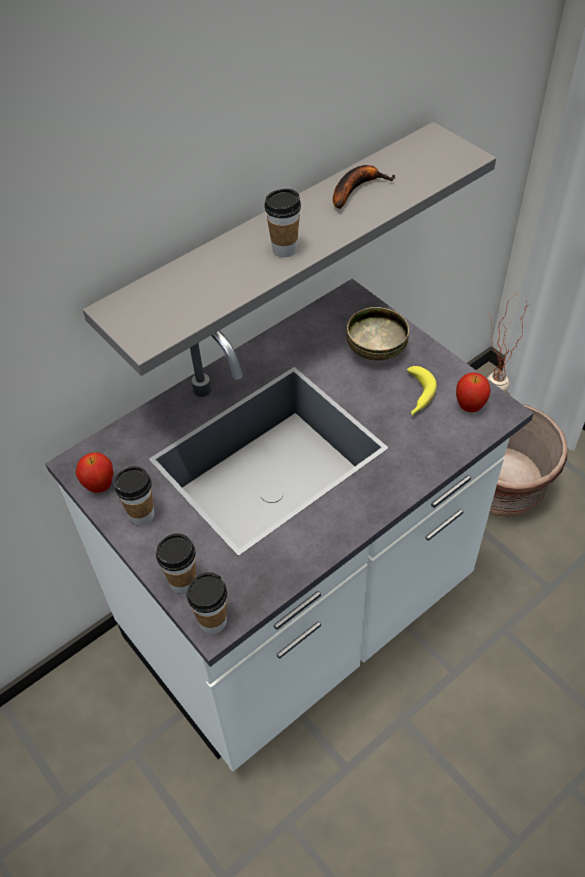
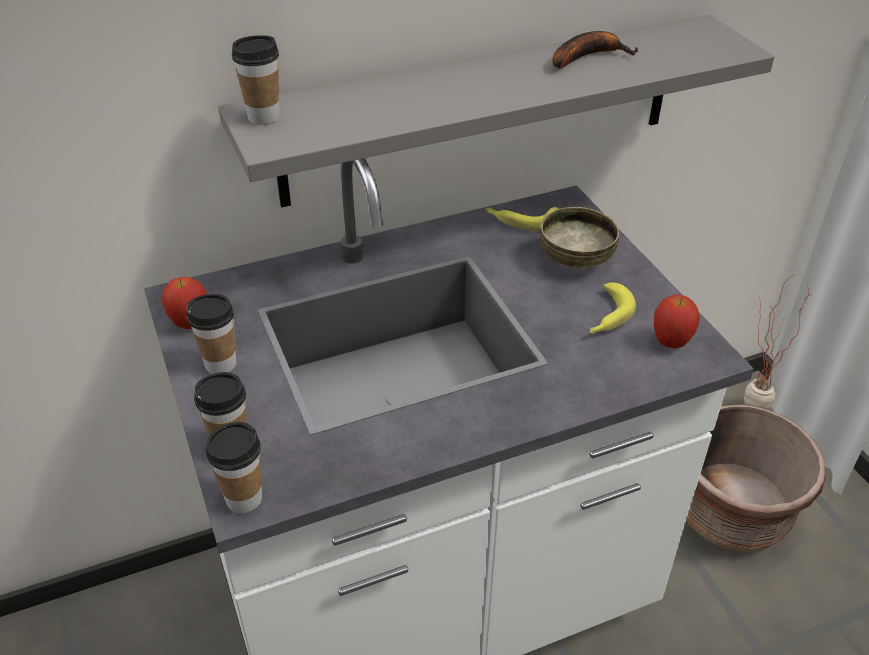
camera: 15 degrees right, 10 degrees down
cup [264,189,301,257] -> cup moved to [232,35,280,125]
none -> banana [485,207,559,231]

